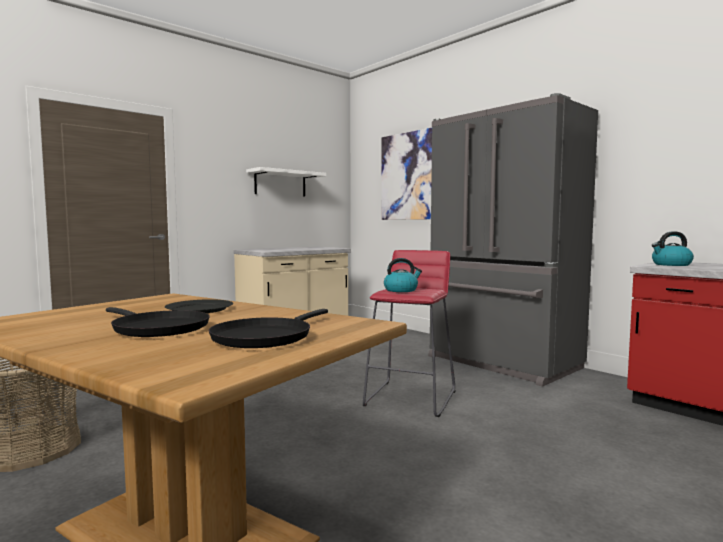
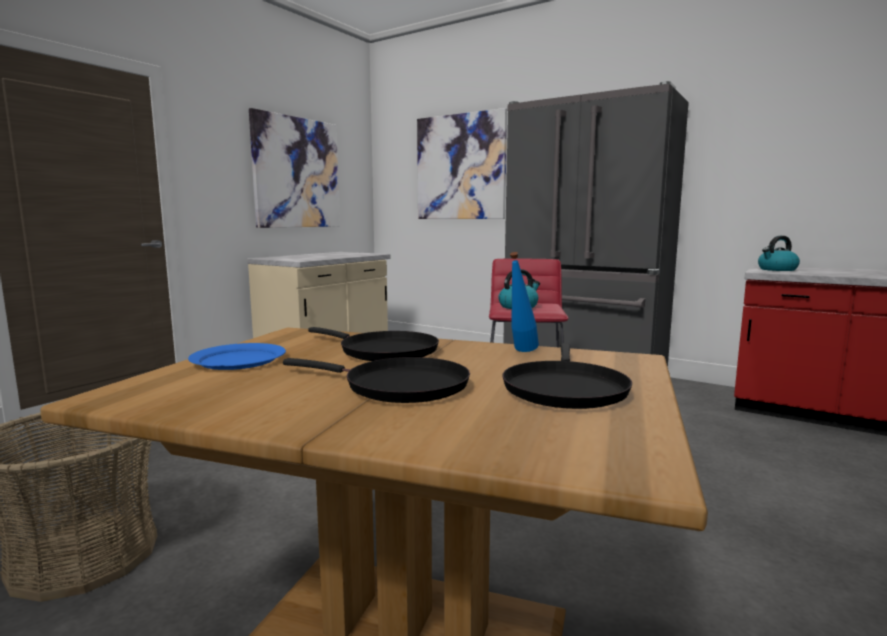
camera: 15 degrees left, 5 degrees up
black plate [165,299,233,313] -> black frying pan [308,327,439,361]
white shelf [246,167,326,196] -> picture [249,108,340,228]
none -> blue plate [188,343,286,370]
none -> blue bottle [510,252,539,352]

